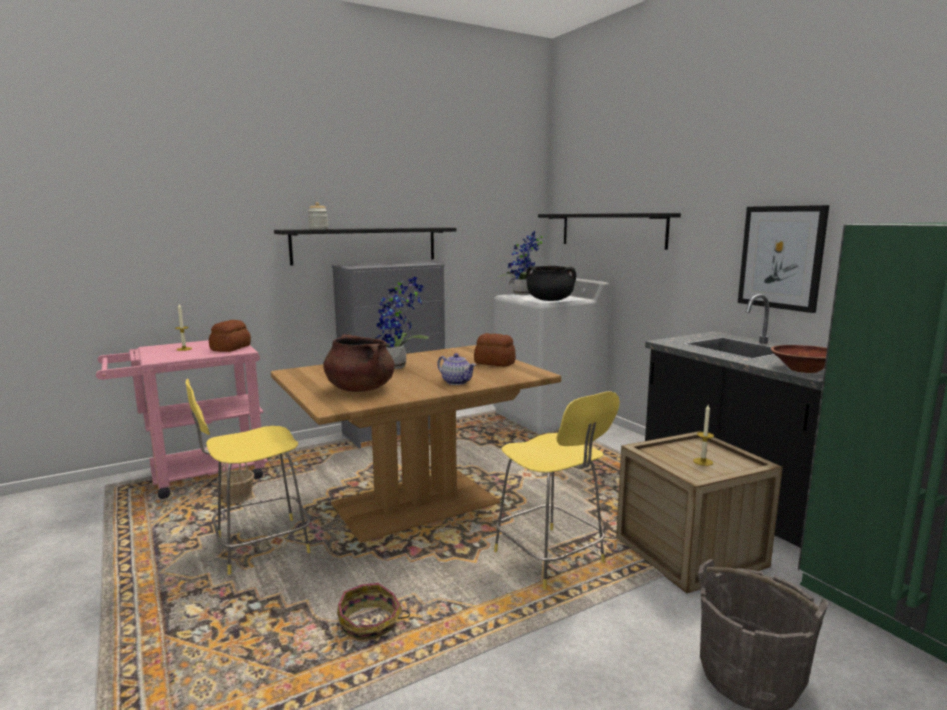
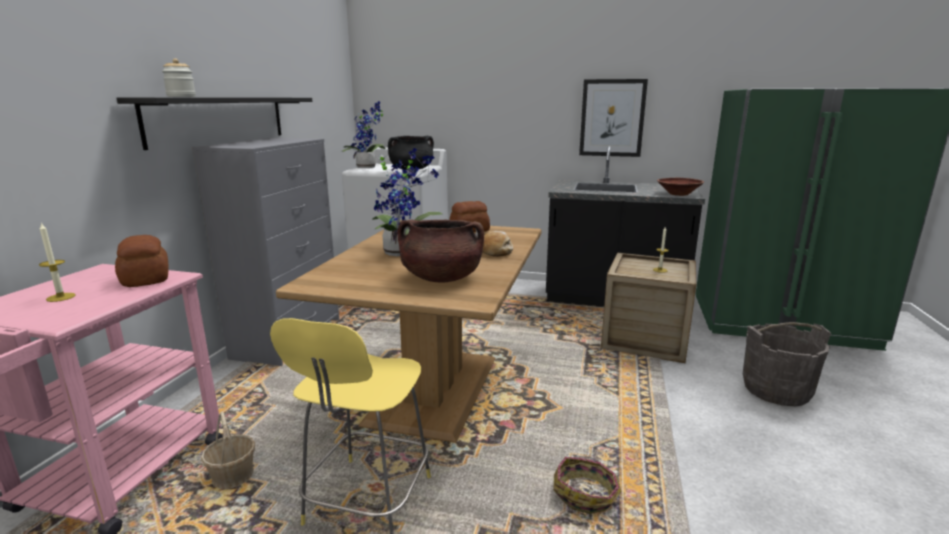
camera: 45 degrees left, 5 degrees up
teapot [437,353,476,385] -> bread [482,231,513,257]
yellow stool [494,391,620,590] -> none
black shelf [538,213,681,250] -> none

